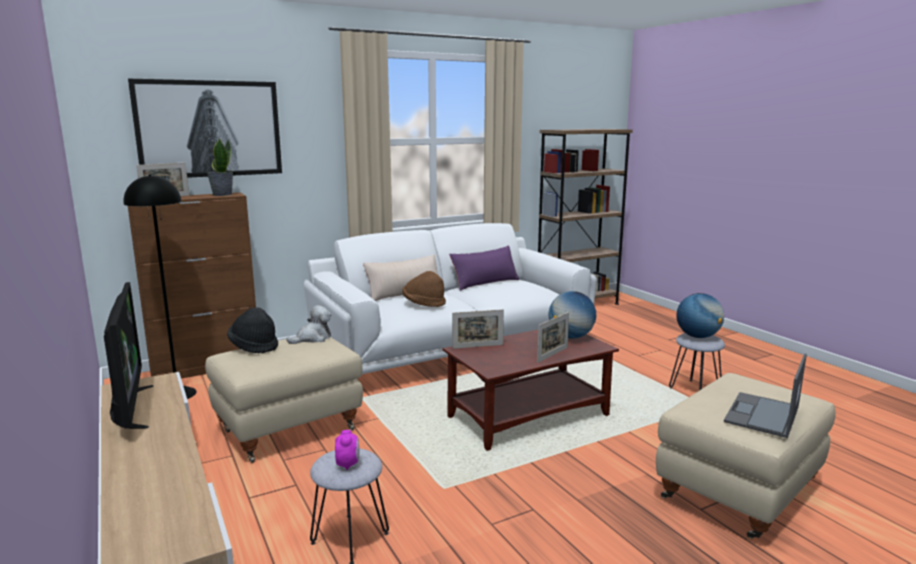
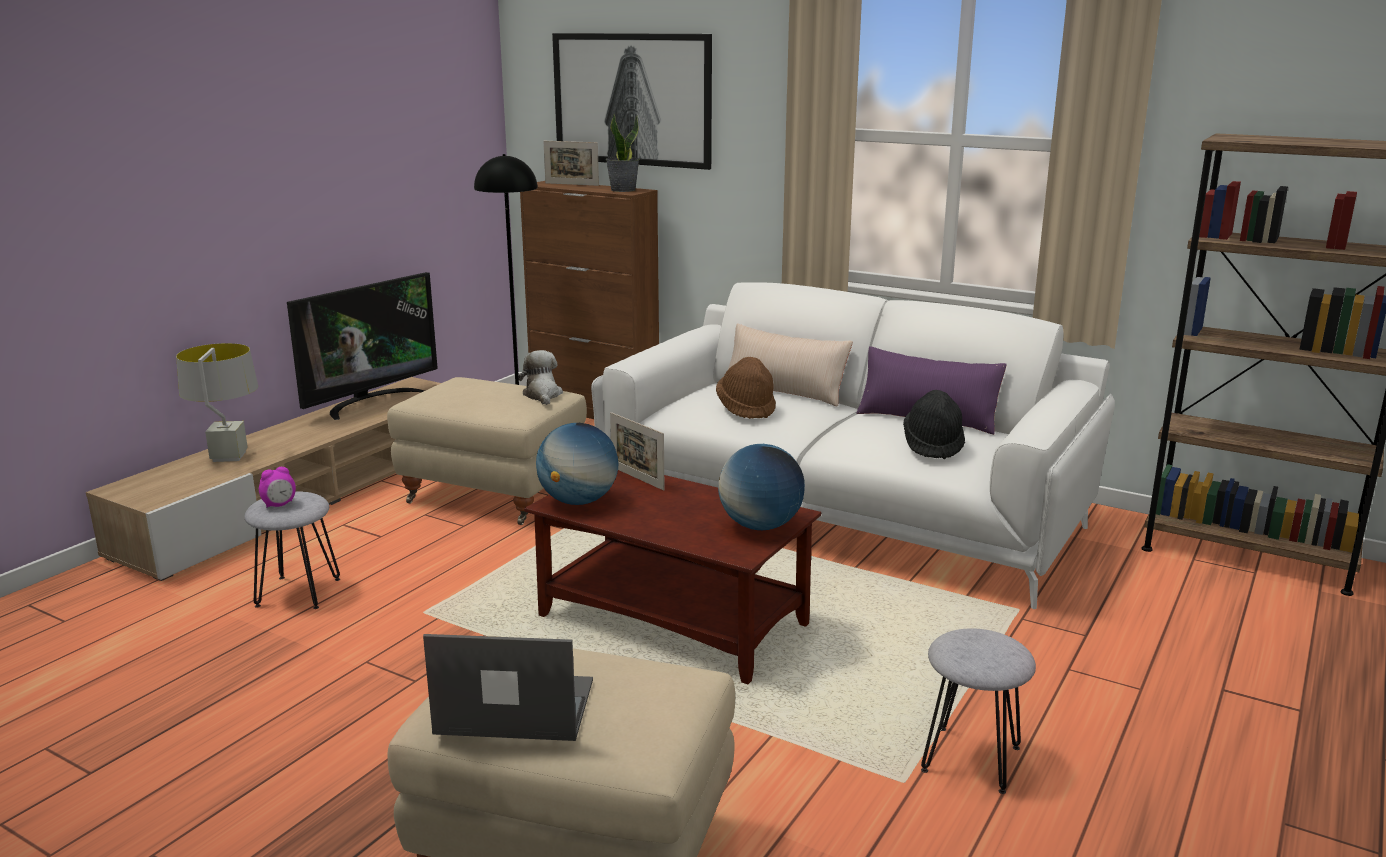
camera: 60 degrees right, 5 degrees up
black hat [227,307,278,353] -> black hat moved to [903,390,965,459]
plush toy [287,305,331,344] -> plush toy turned 120 degrees counterclockwise [518,350,563,405]
picture frame [537,312,569,363] -> none
globe [677,293,724,338] -> globe moved to [536,423,619,505]
none -> grey table lamp [176,343,258,462]

